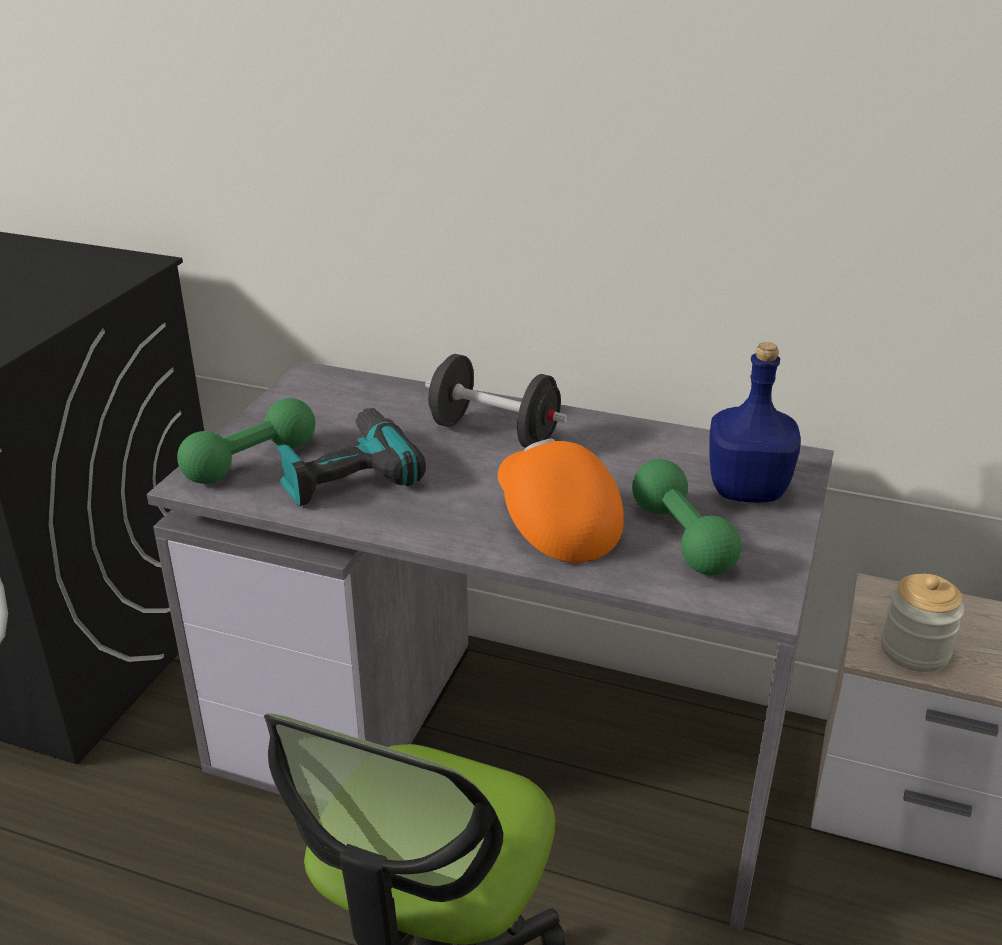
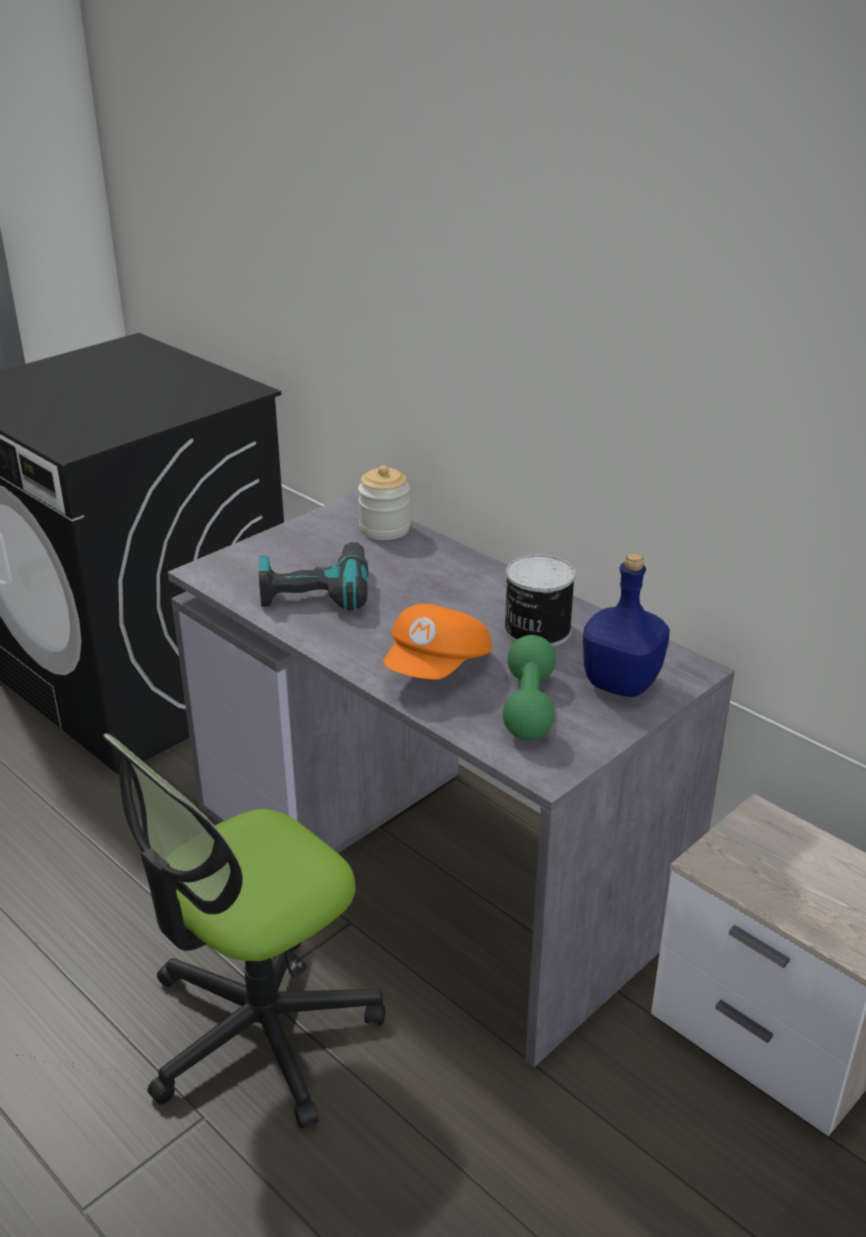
camera: 25 degrees right, 0 degrees up
green dumbbell [177,398,315,484] -> none
black dumbbell [425,354,568,448] -> none
orange cap [498,439,624,563] -> orange cap turned 150 degrees counterclockwise [383,604,492,679]
jar [881,574,964,672] -> jar moved to [358,465,410,540]
none -> can [504,555,575,647]

